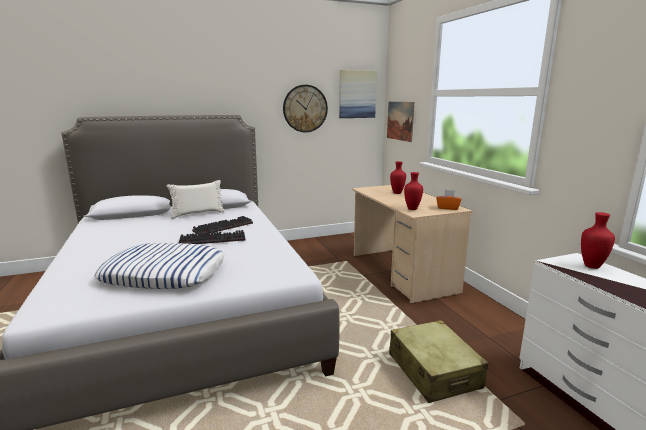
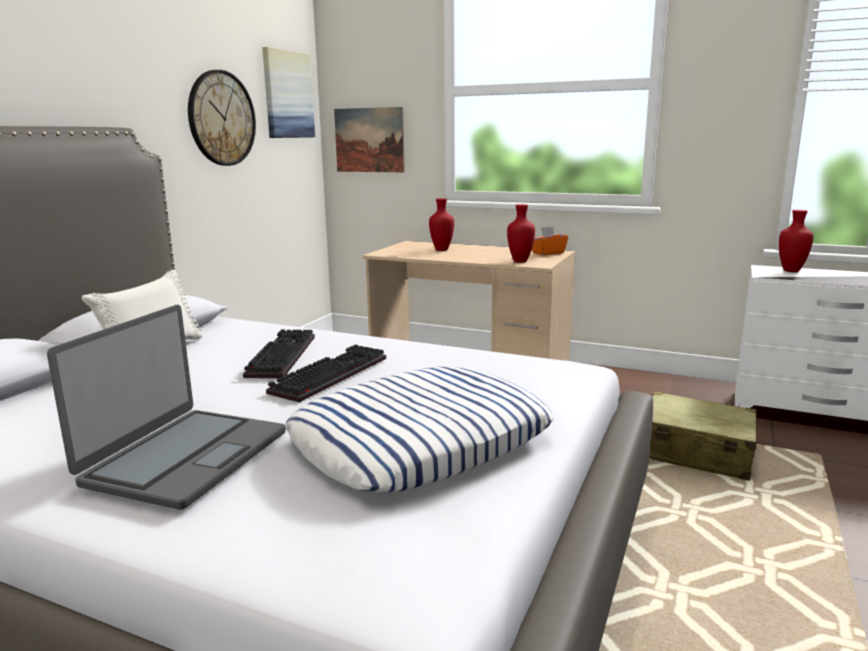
camera: 45 degrees left, 0 degrees up
none -> laptop [47,305,286,510]

